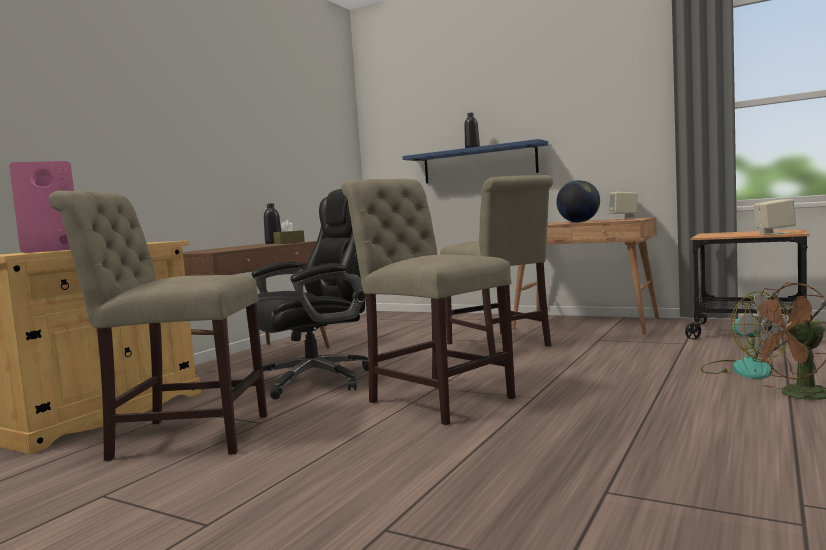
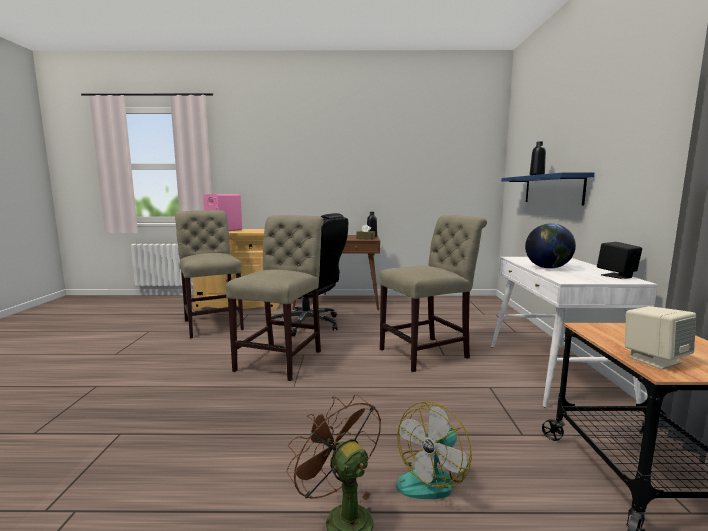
camera: 60 degrees right, 5 degrees up
beige chair [440,175,553,355] -> beige chair turned 150 degrees counterclockwise [379,215,487,372]
brown desk [512,217,659,334] -> white desk [491,257,658,408]
beige speaker [609,192,638,219] -> black speaker [597,242,642,279]

